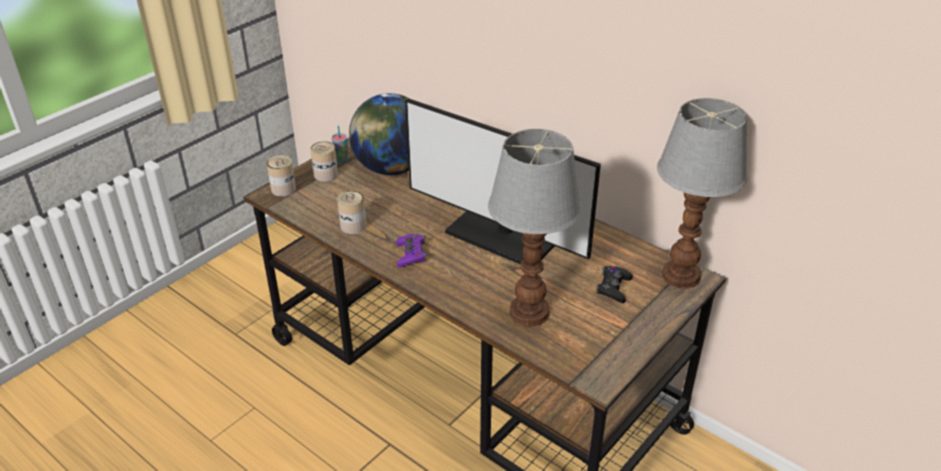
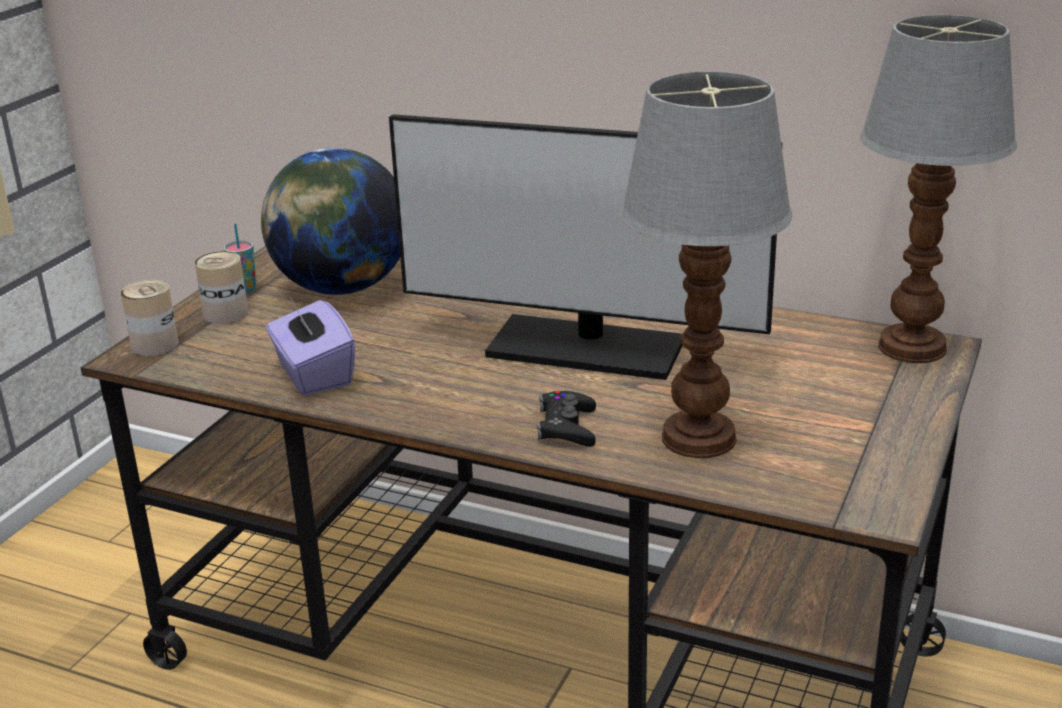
camera: 15 degrees left, 10 degrees down
can [337,191,366,234] -> purple tissue box [266,297,355,396]
purple game controller [396,234,426,267] -> none
black game controller [596,266,633,303] -> black game controller moved to [537,391,596,447]

